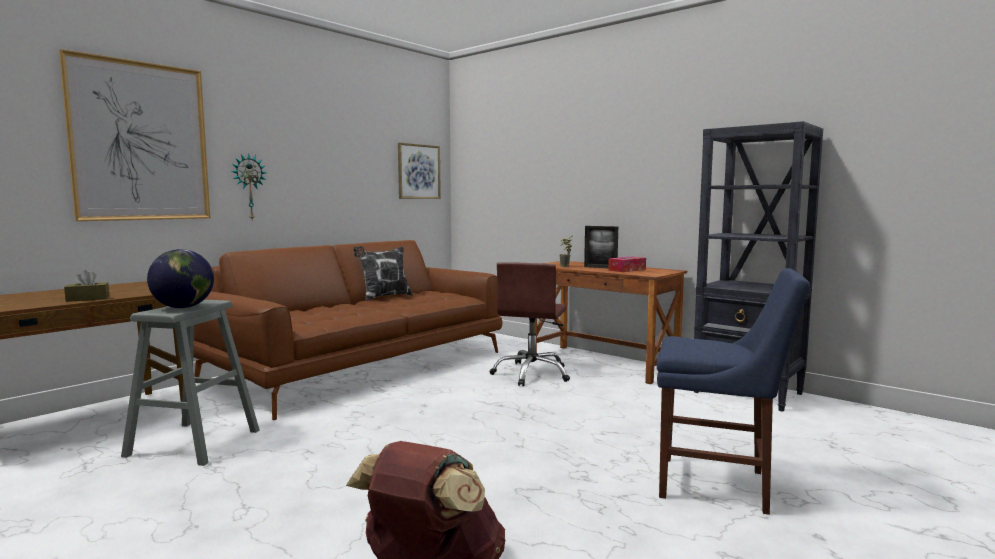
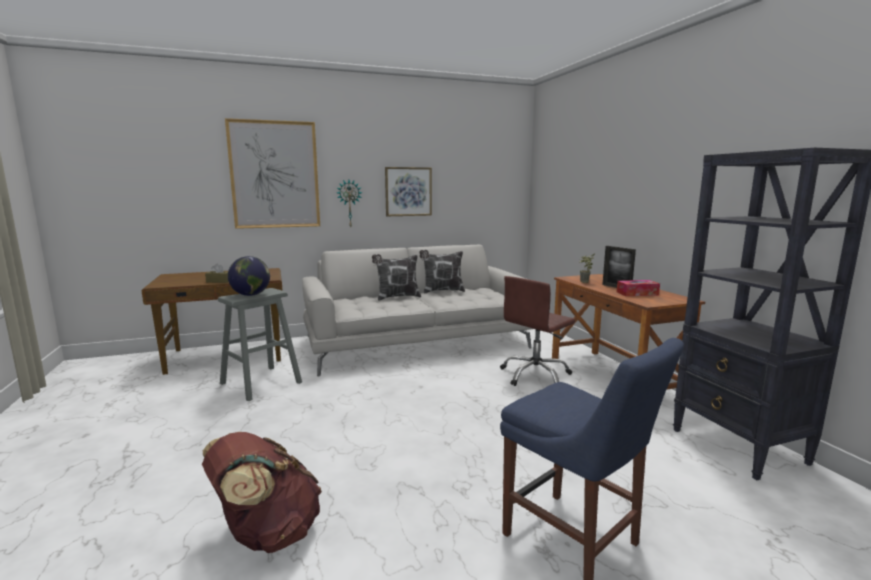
camera: 30 degrees right, 5 degrees up
brown sofa [193,240,502,420] -> white sofa [302,245,533,376]
picture [398,143,441,199] -> picture moved to [385,167,432,216]
none -> pillow [372,254,421,301]

